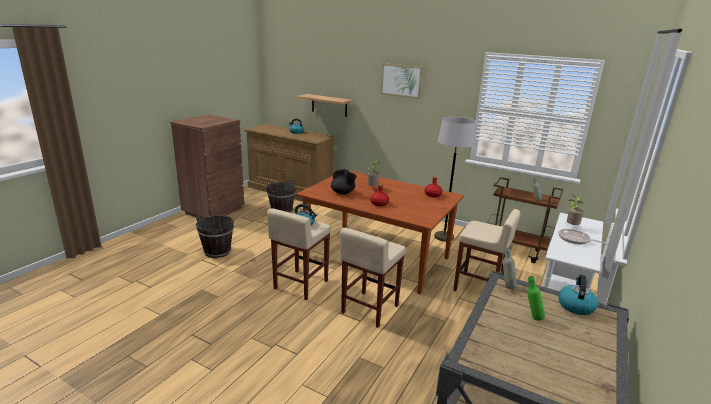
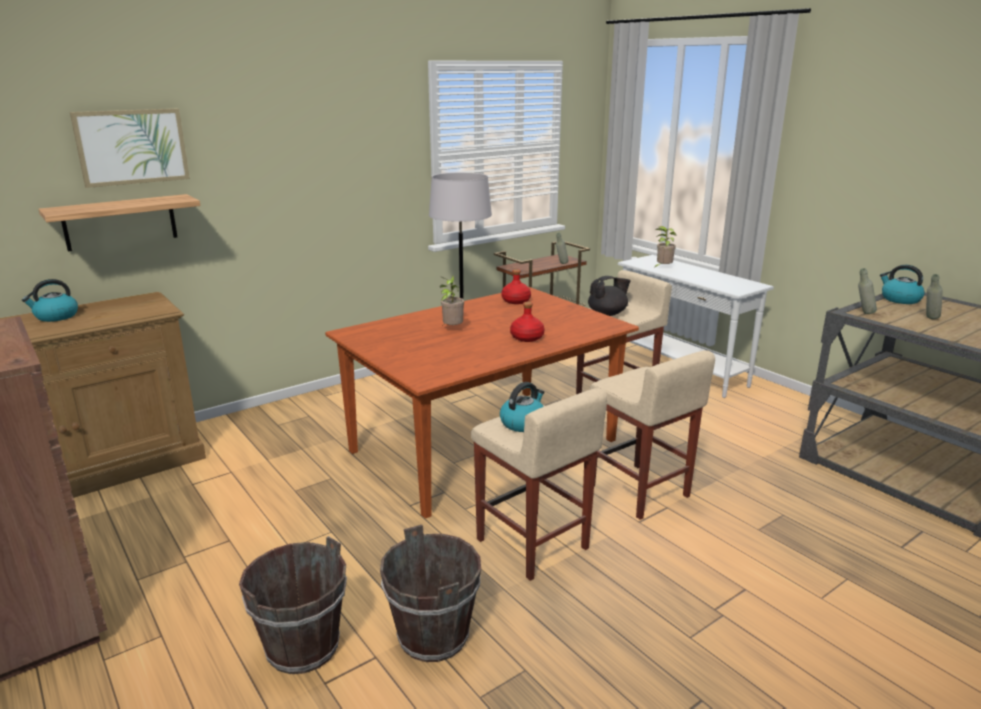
camera: 65 degrees left, 0 degrees up
brown bucket [266,180,296,213] -> brown bucket moved to [380,525,481,662]
black teapot [331,169,357,194] -> black teapot moved to [588,276,631,316]
picture [381,63,423,99] -> picture moved to [70,108,190,188]
green bottle [527,276,545,321] -> grey bottle [926,274,943,319]
frying pan [558,229,608,245] -> none

